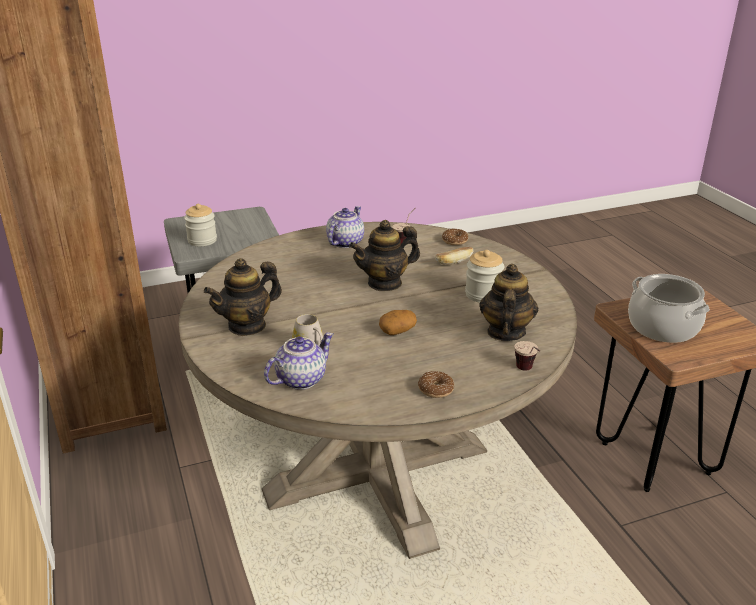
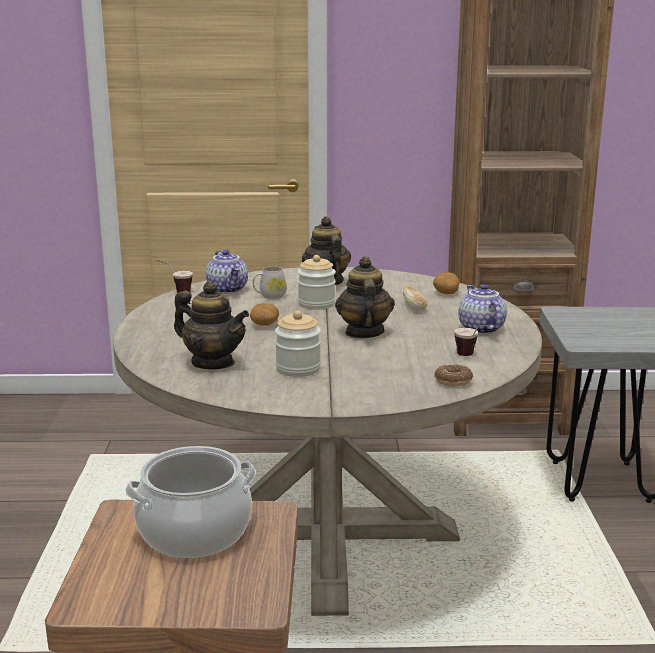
camera: 110 degrees right, 10 degrees down
jar [184,204,217,246] -> jar moved to [298,255,336,310]
teapot [326,206,364,248] -> teapot turned 150 degrees counterclockwise [458,284,507,334]
donut [418,371,454,398] -> none
bread [435,247,473,265] -> bread moved to [403,287,427,310]
cup [514,341,540,370] -> cup moved to [156,259,193,293]
none -> potato [433,272,460,294]

